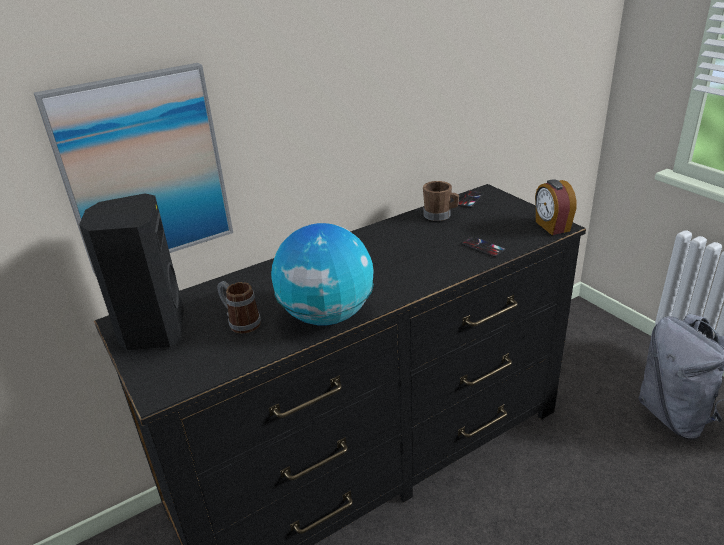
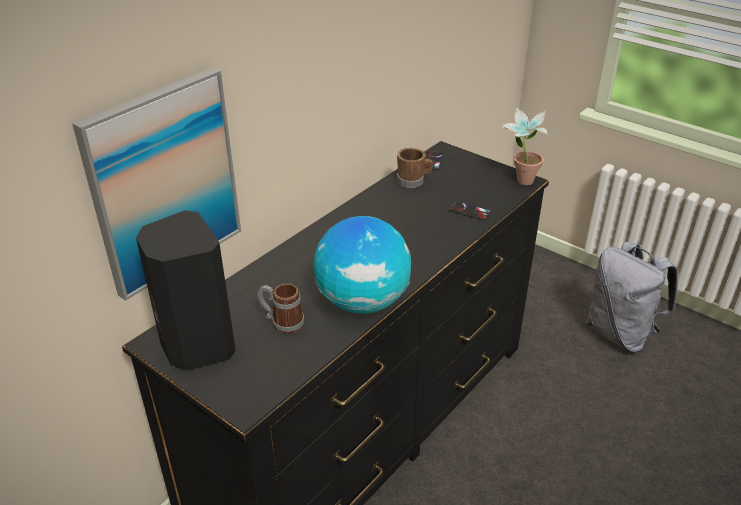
camera: 20 degrees left, 5 degrees up
alarm clock [535,179,577,235] -> potted plant [501,107,548,185]

